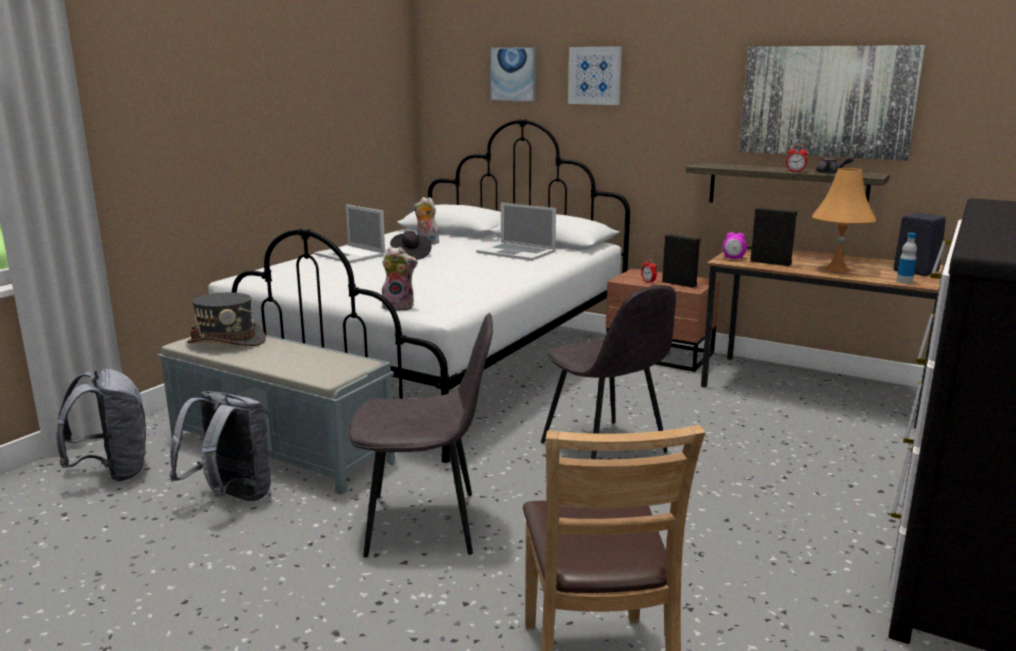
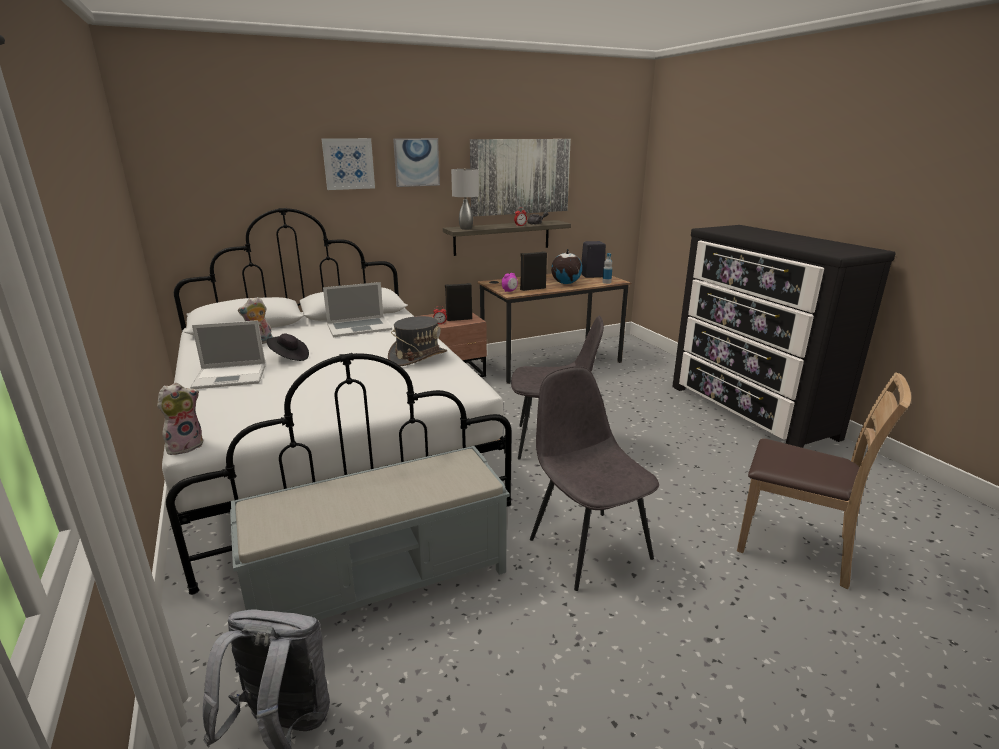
camera: 55 degrees left, 5 degrees up
grey backpack [169,391,271,501] -> none
grey hat [187,292,266,346] -> grey hat moved to [388,316,447,366]
grey chair [348,313,493,558] -> grey chair turned 60 degrees counterclockwise [530,366,659,591]
plush toy [380,246,418,311] -> plush toy moved to [157,383,203,455]
picture [490,47,537,102] -> picture moved to [393,138,440,187]
orange table lamp [812,168,876,272] -> globe [551,249,582,284]
none -> grey table lamp [451,168,479,230]

